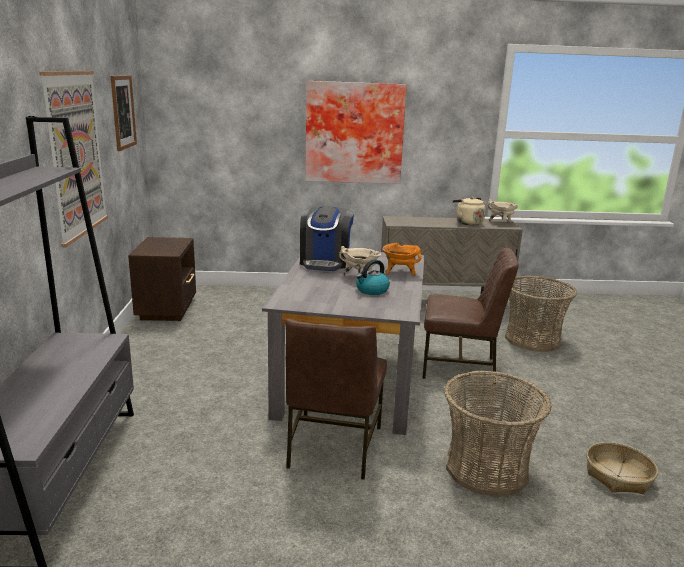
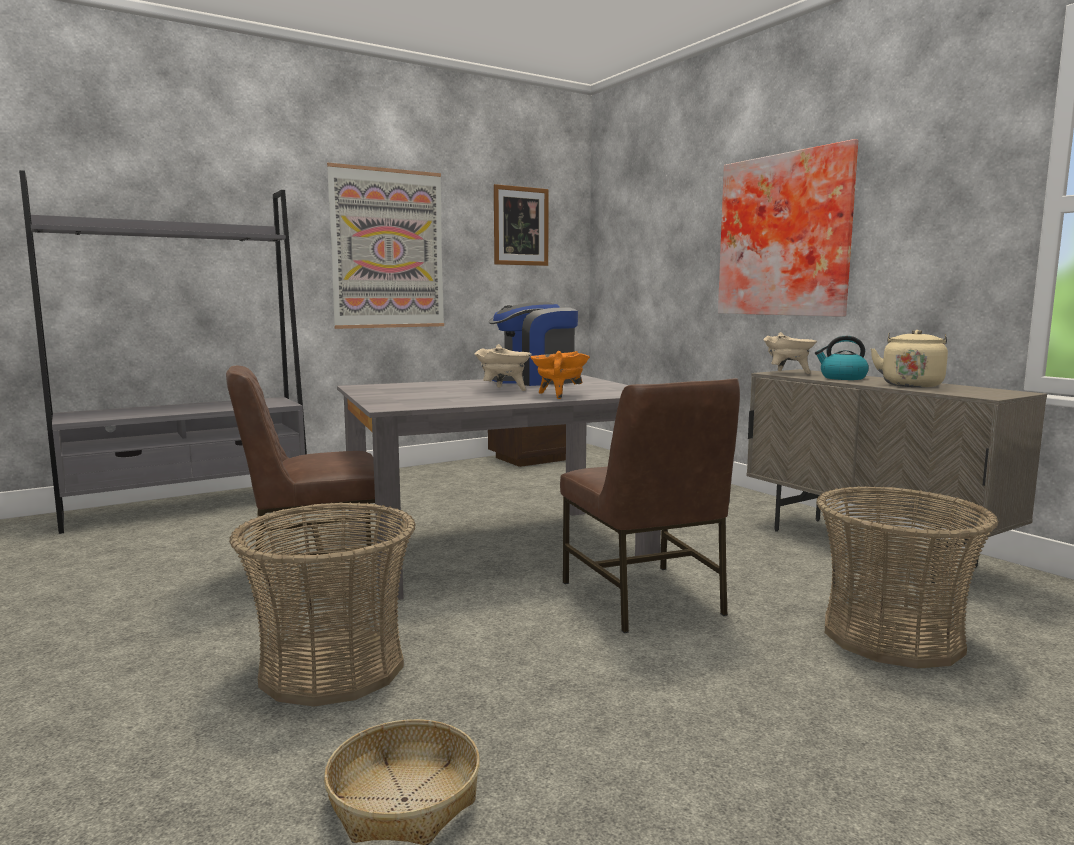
camera: 60 degrees right, 10 degrees down
kettle [356,260,390,295] -> kettle moved to [815,336,869,380]
beige cooking pot [487,199,519,222] -> beige cooking pot moved to [763,332,817,374]

